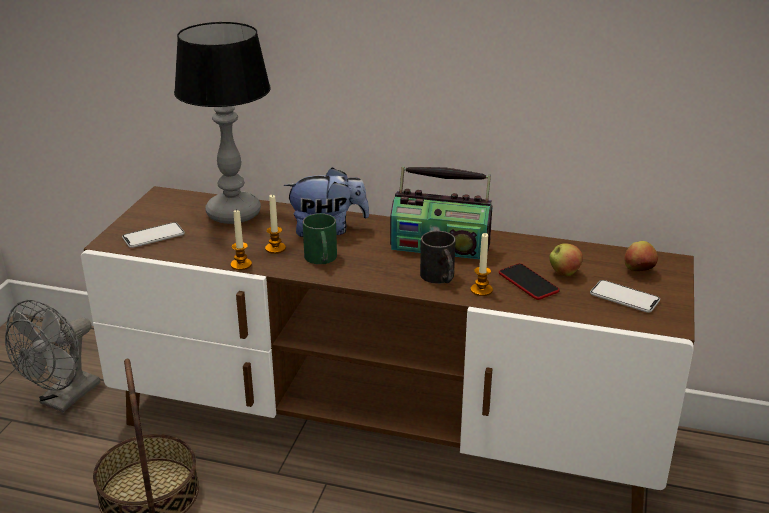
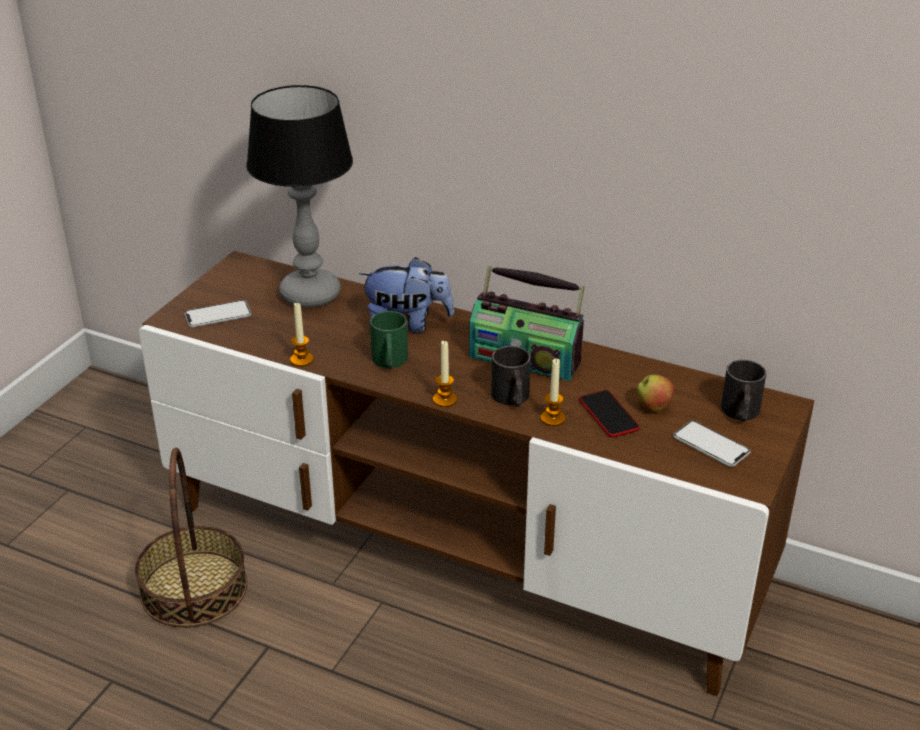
camera: 10 degrees right, 5 degrees up
grey fan [5,300,100,412] -> none
candle [265,195,286,254] -> candle moved to [433,340,457,407]
apple [624,241,658,271] -> black mug [721,360,766,422]

